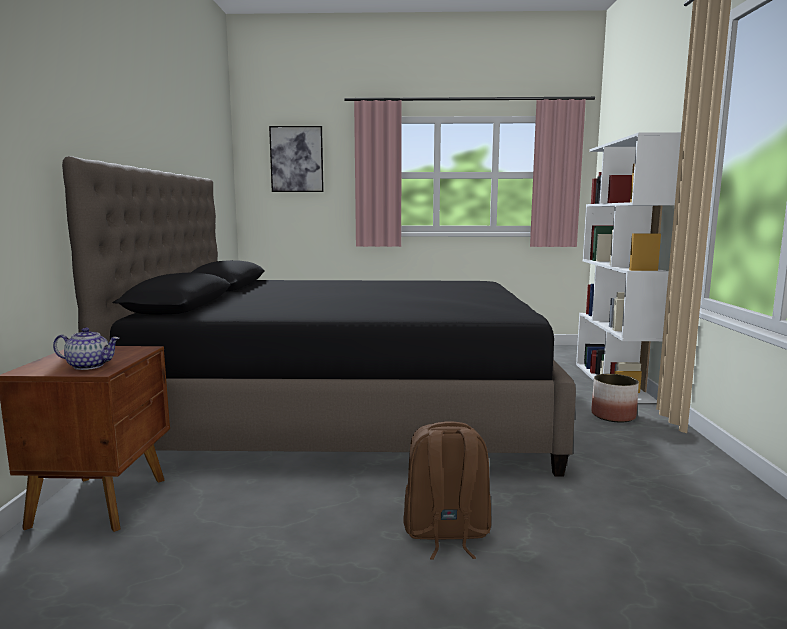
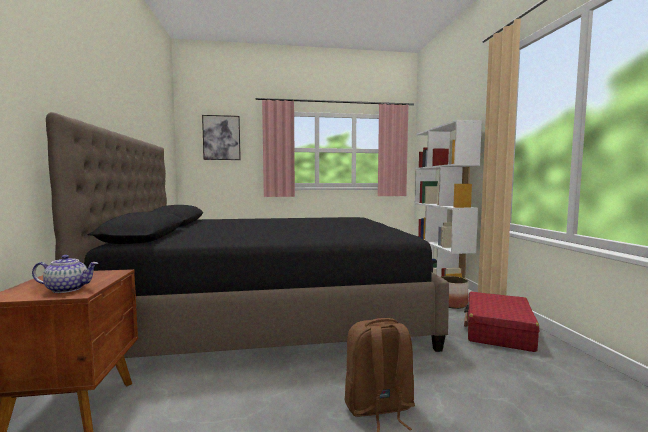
camera: 10 degrees left, 5 degrees down
none -> red suitcase [464,292,539,352]

